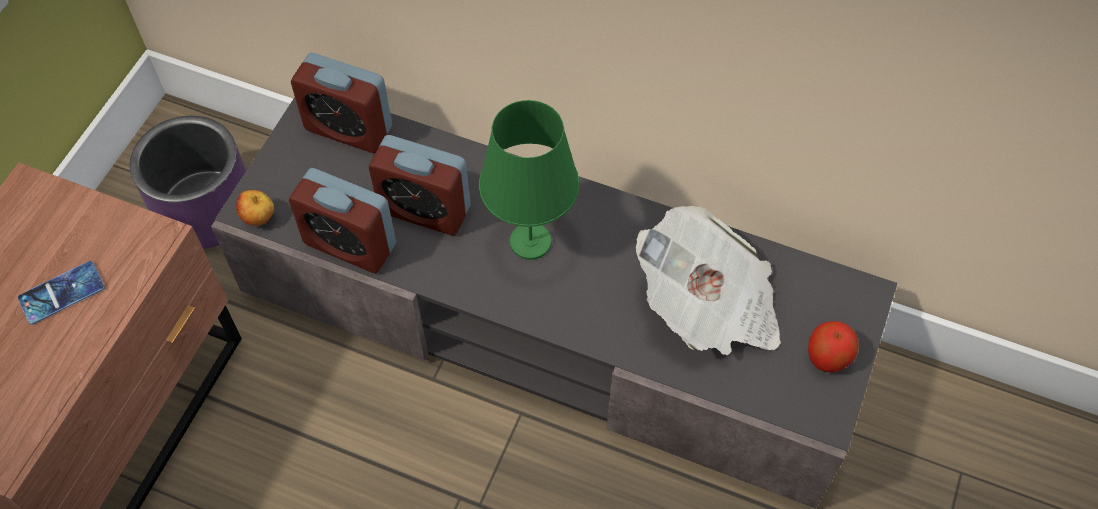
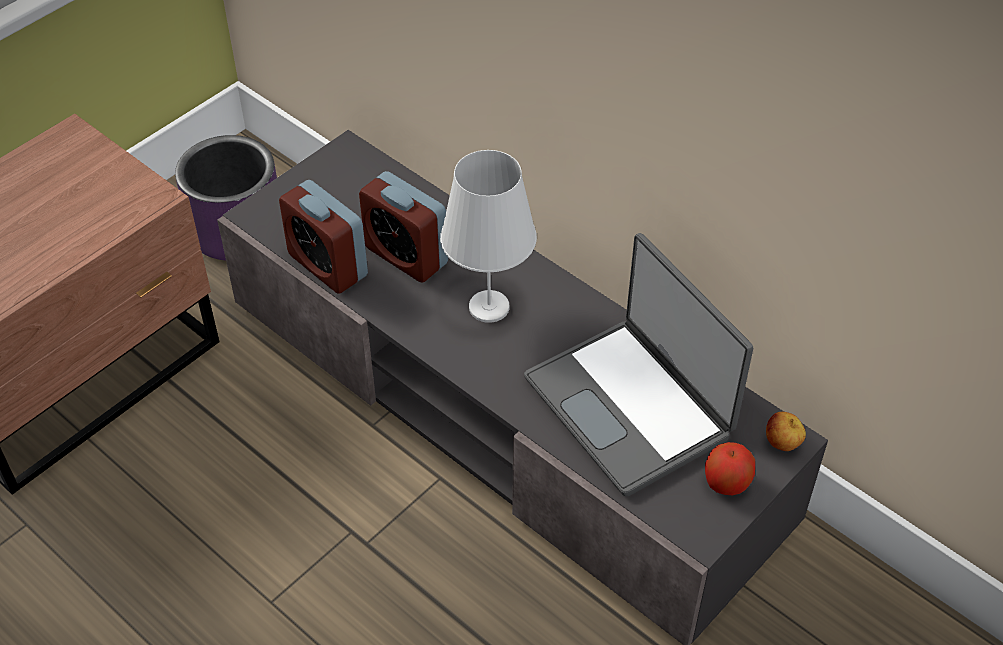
camera: 20 degrees right, 10 degrees down
phone [18,261,105,325] -> none
apple [236,190,274,226] -> apple moved to [766,412,806,451]
alarm clock [291,53,392,153] -> none
green table lamp [479,100,580,260] -> white table lamp [440,150,537,323]
newspaper [636,206,781,355] -> laptop [524,233,753,497]

